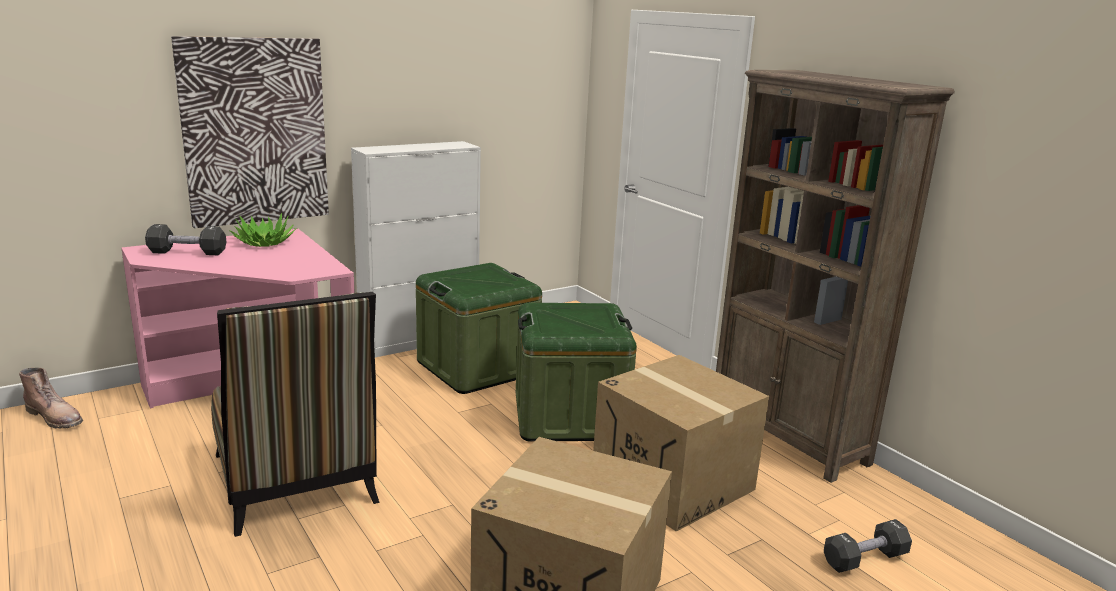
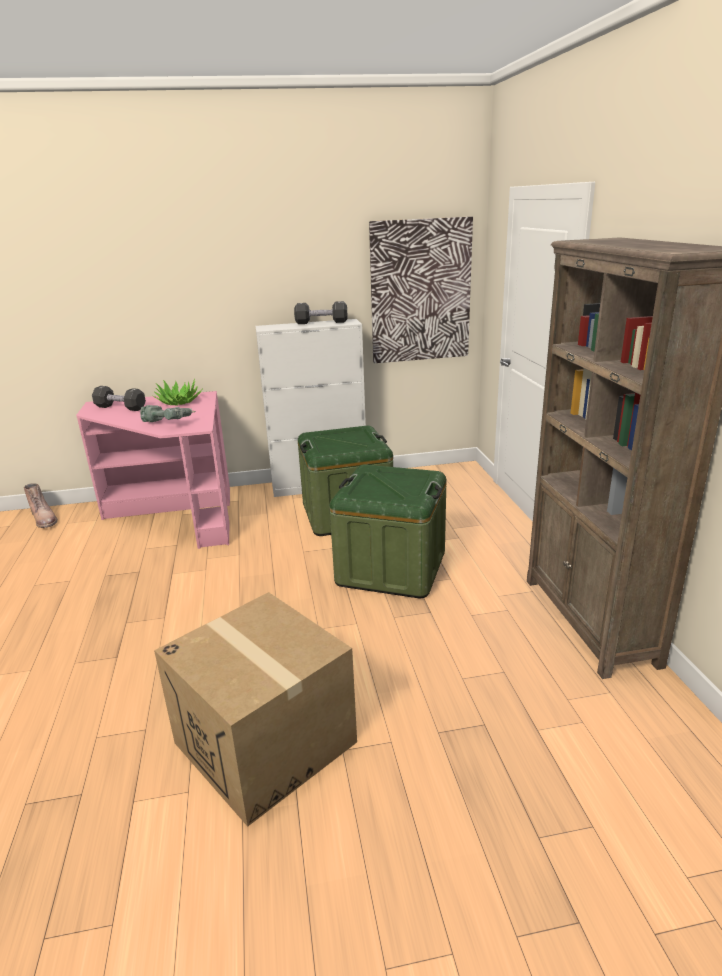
camera: 25 degrees right, 5 degrees up
picture [171,36,329,228] -> picture moved to [369,217,473,363]
chair [211,292,379,537] -> none
cardboard box [593,355,769,532] -> none
black dumbbell [824,519,912,573] -> black dumbbell moved to [294,301,348,324]
none -> power drill [140,405,195,422]

